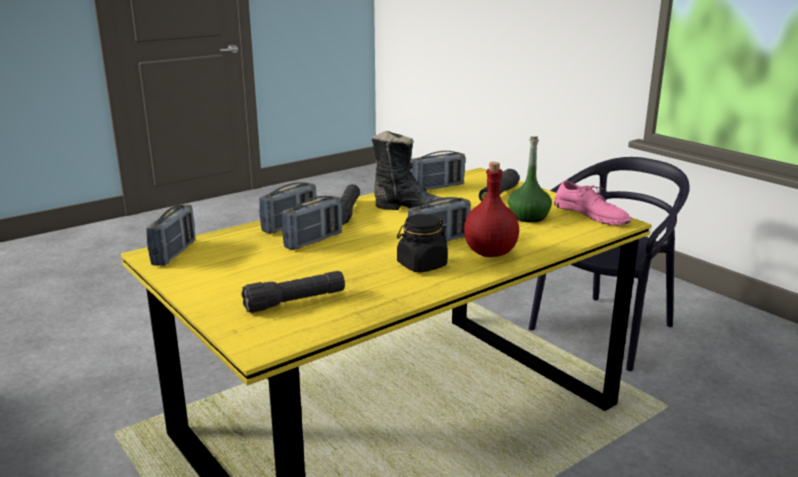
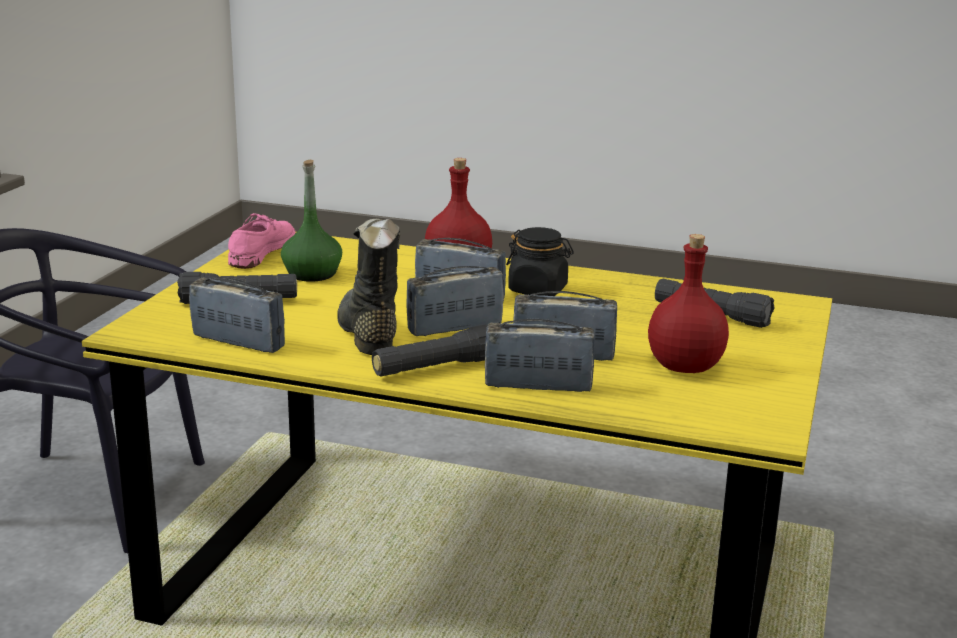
camera: 125 degrees left, 0 degrees up
radio [146,204,195,266] -> radio moved to [406,266,504,336]
none -> red bottle [648,234,729,373]

